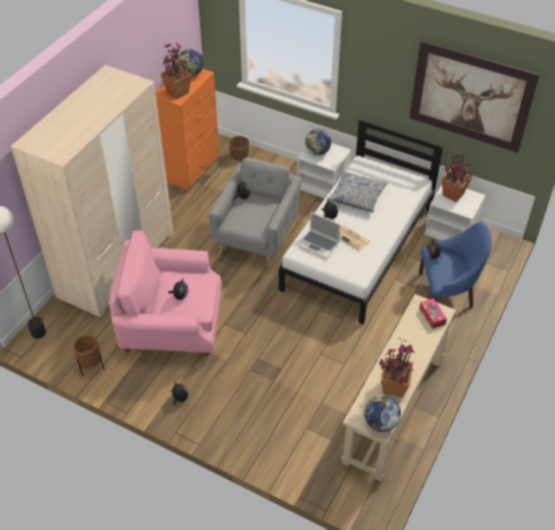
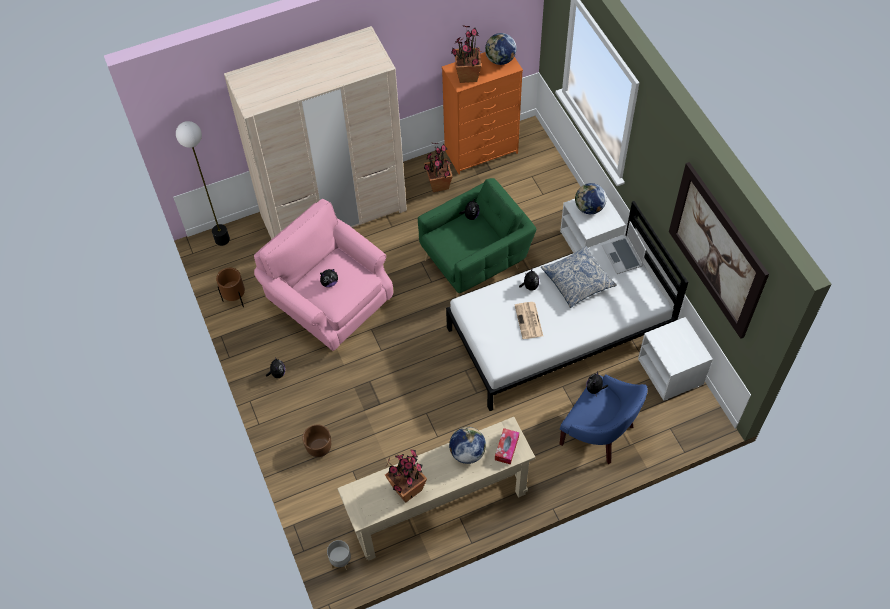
camera: 40 degrees right, 10 degrees up
grey armchair [209,157,302,270] -> green armchair [418,178,537,298]
brown planter [229,136,249,160] -> brown planter moved to [302,424,331,457]
laptop [297,212,340,259] -> laptop moved to [602,221,646,274]
globe [364,395,401,432] -> globe moved to [449,427,486,464]
potted plant [442,149,472,202] -> potted plant moved to [424,143,453,192]
none -> grey planter [327,540,351,570]

